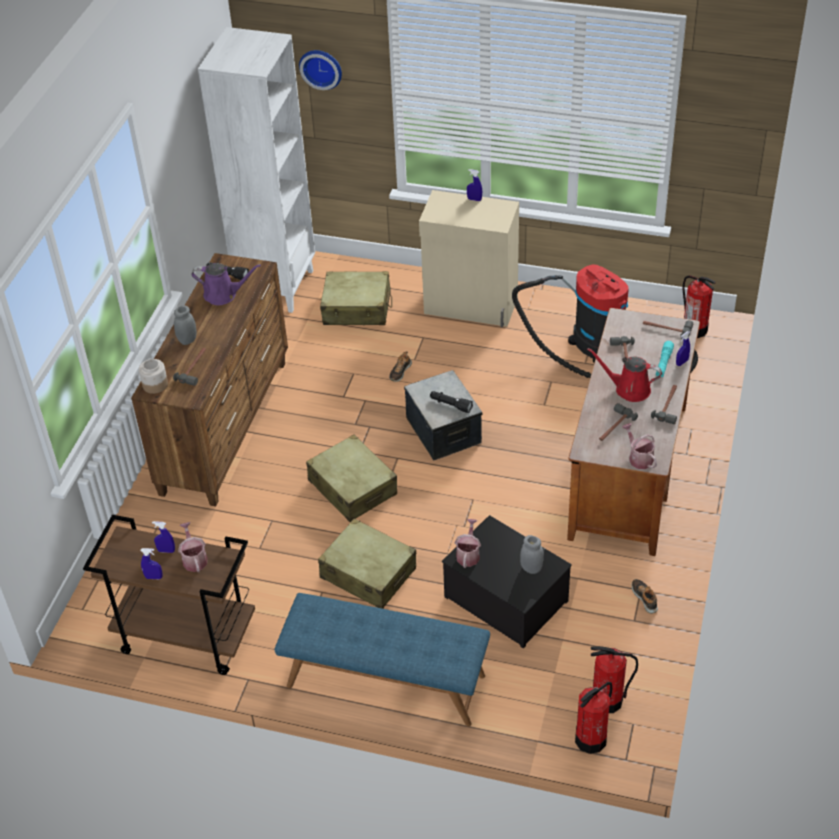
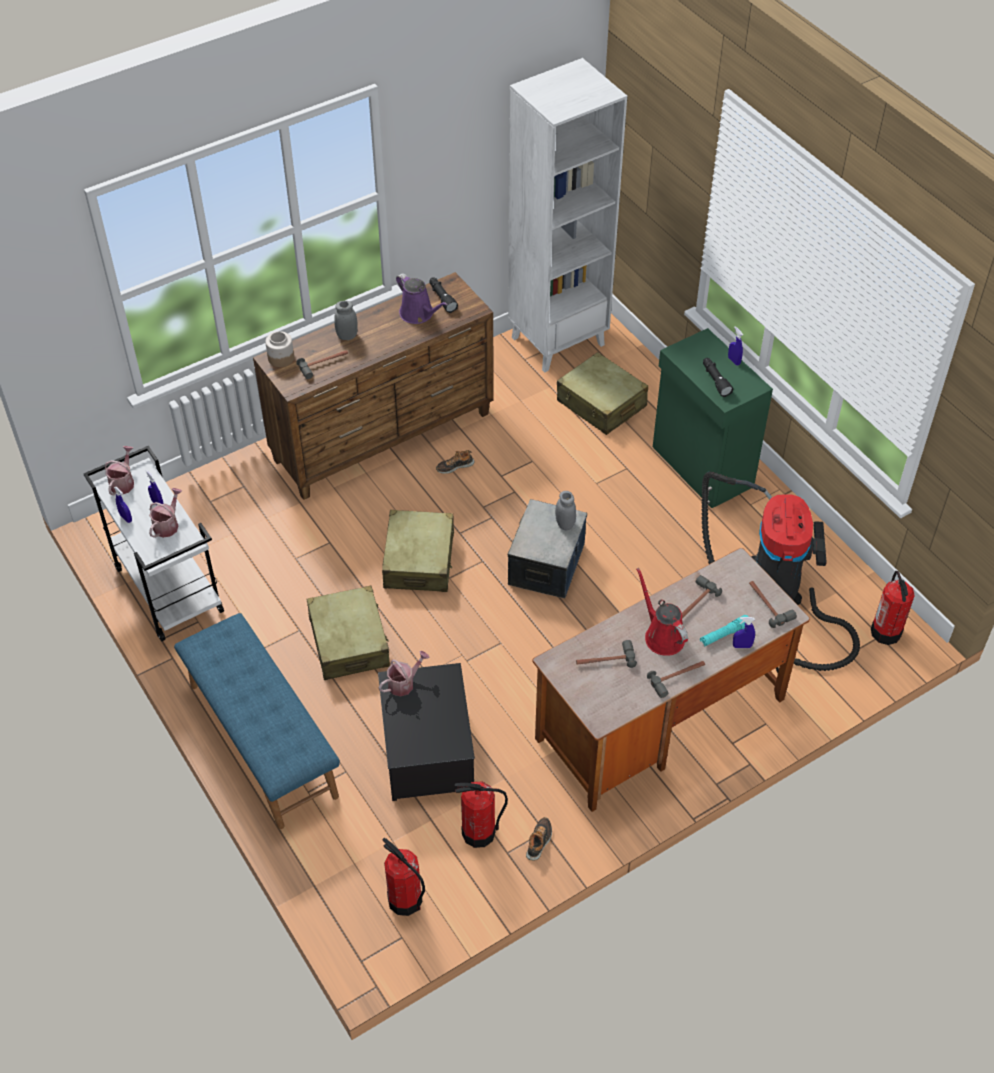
camera: 40 degrees right, 5 degrees up
brown cart [83,515,255,675] -> white cart [84,446,224,641]
wall clock [299,50,342,90] -> none
shoe [389,352,412,382] -> shoe moved to [436,450,474,474]
beige cabinet [419,190,519,327] -> green cabinet [653,328,773,508]
black flashlight [430,391,473,413] -> black flashlight moved to [703,358,733,397]
grey jar [520,535,544,574] -> grey jar moved to [555,491,576,530]
fire extinguisher [575,682,612,754] -> fire extinguisher moved to [455,782,508,848]
watering can [622,423,657,469] -> watering can moved to [105,446,134,495]

